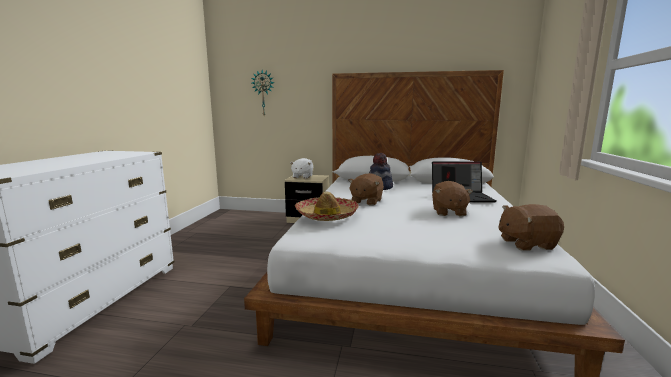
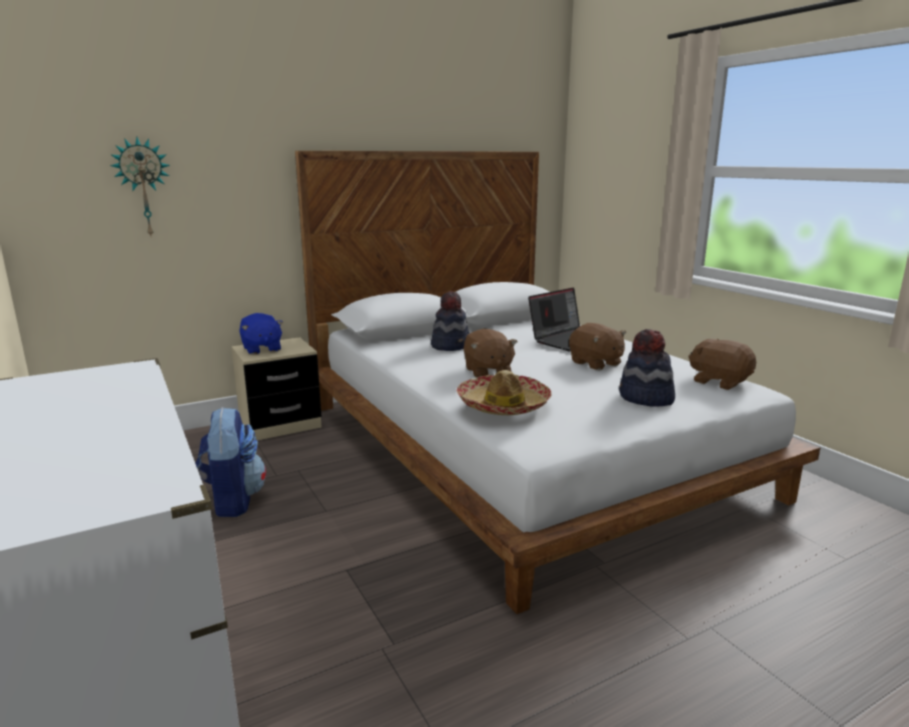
camera: 40 degrees left, 5 degrees up
white plush toy [290,158,313,179] -> blue plush toy [239,313,283,355]
brown plush toy [498,204,564,251] -> brown plush toy turned 90 degrees clockwise [688,339,756,390]
none -> backpack [195,407,266,517]
none -> hat [619,329,675,407]

